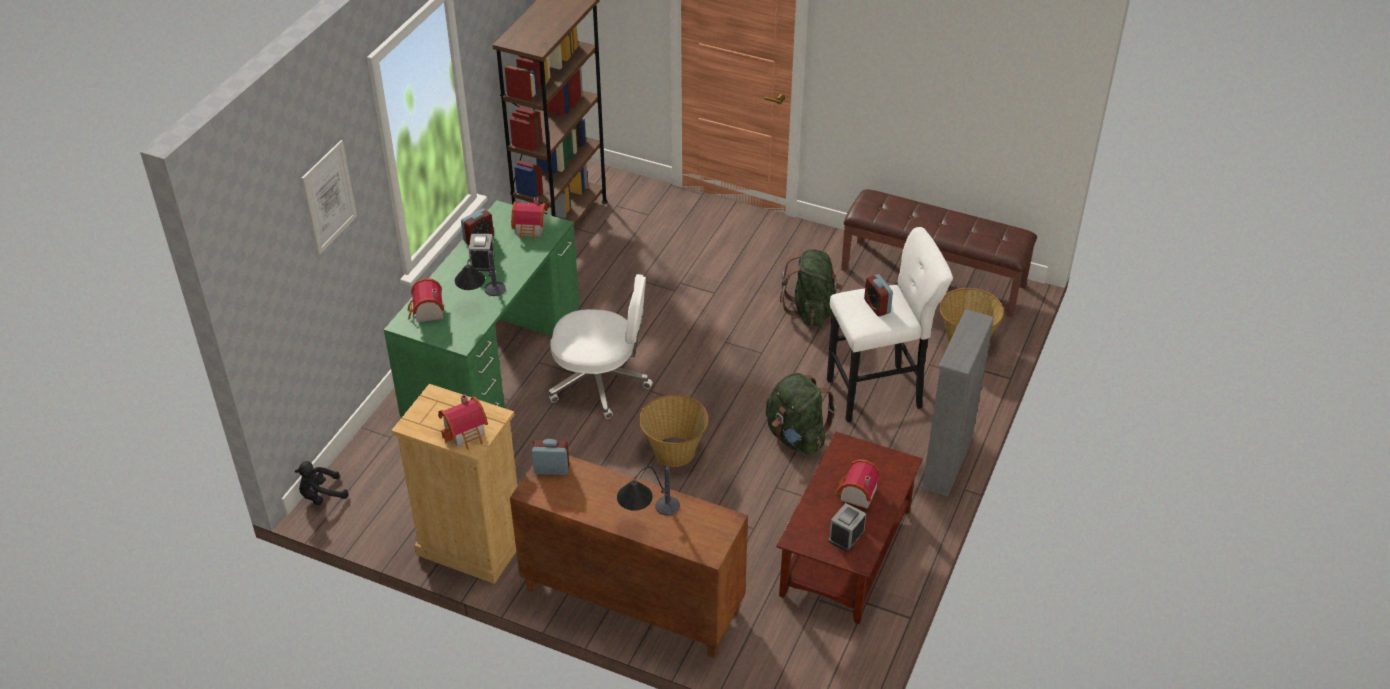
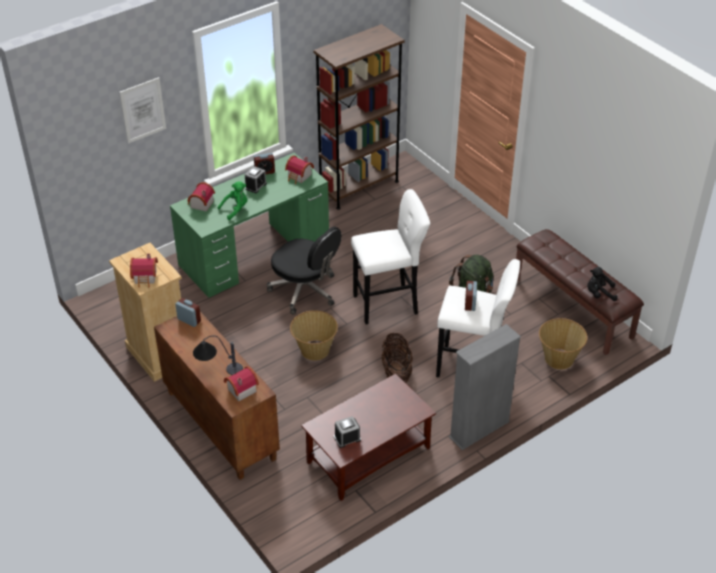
camera: 30 degrees right, 0 degrees up
black plush toy [295,461,349,505] -> black plush toy moved to [587,267,618,301]
table lamp [455,250,506,296] -> green plush toy [218,181,247,220]
white office chair [549,274,652,419] -> black office chair [267,226,342,314]
green backpack [766,373,836,455] -> basket [382,333,413,383]
toy house [835,459,881,509] -> toy house moved to [224,366,259,401]
none -> white stool [351,189,430,325]

